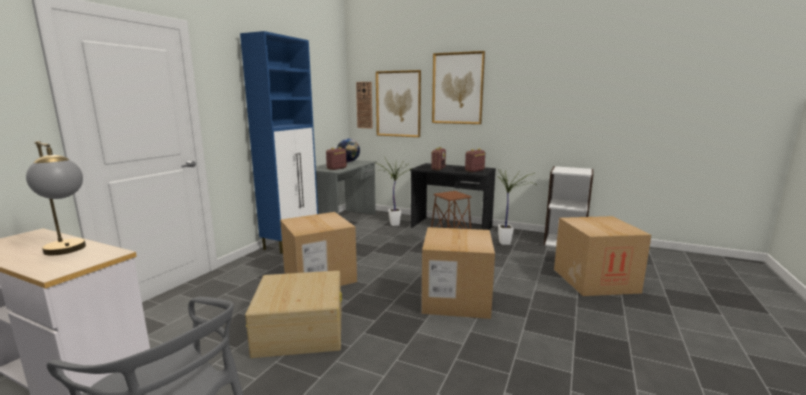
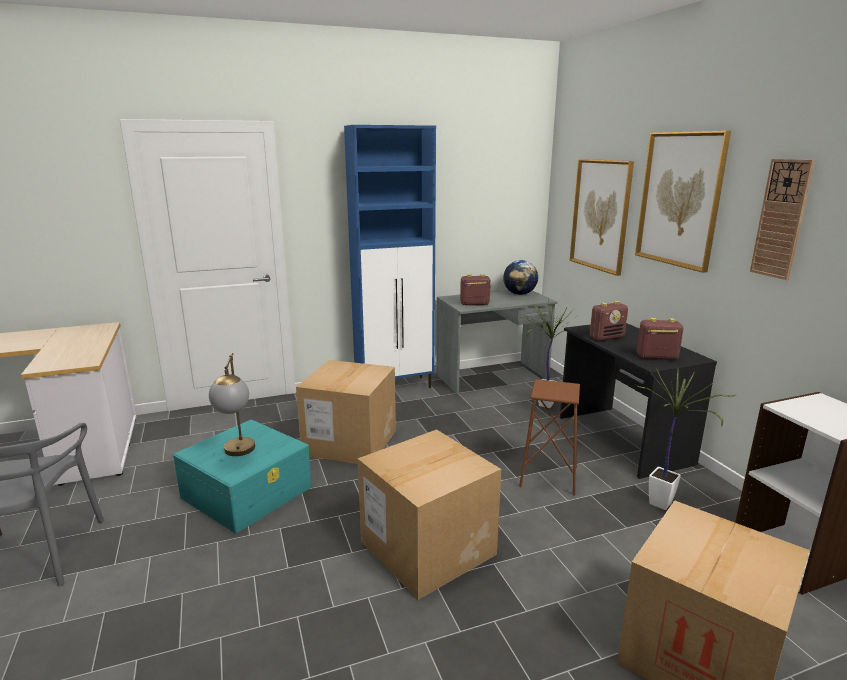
camera: 45 degrees right, 5 degrees up
table lamp [26,141,86,255] -> table lamp moved to [209,353,255,456]
beige storage box [245,271,342,358] -> turquoise storage box [173,420,312,533]
wall clock [356,82,373,129] -> wall clock moved to [750,159,815,280]

